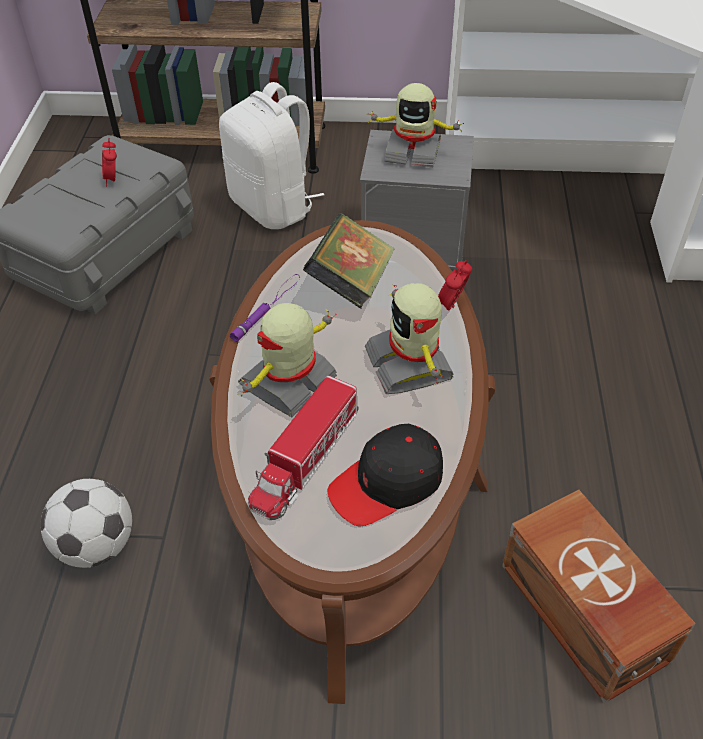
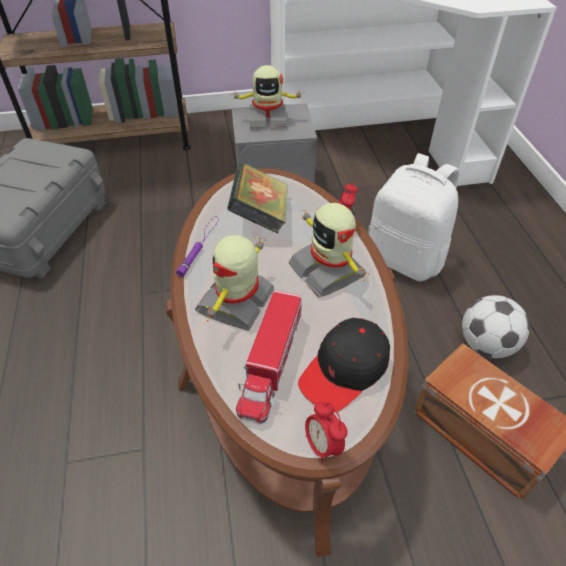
camera: 15 degrees left, 0 degrees up
football [41,479,132,568] -> football moved to [462,295,529,358]
alarm clock [102,138,117,186] -> alarm clock moved to [305,401,347,464]
white backpack [219,82,324,229] -> white backpack moved to [368,153,460,281]

